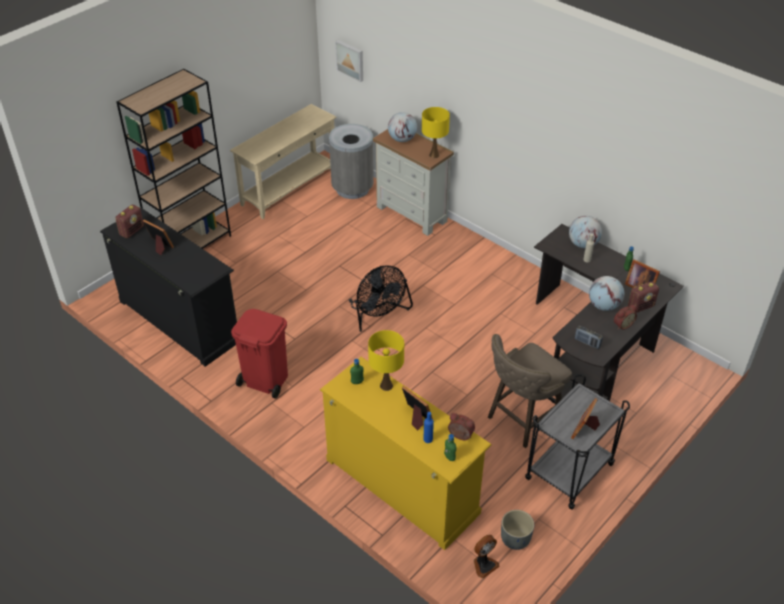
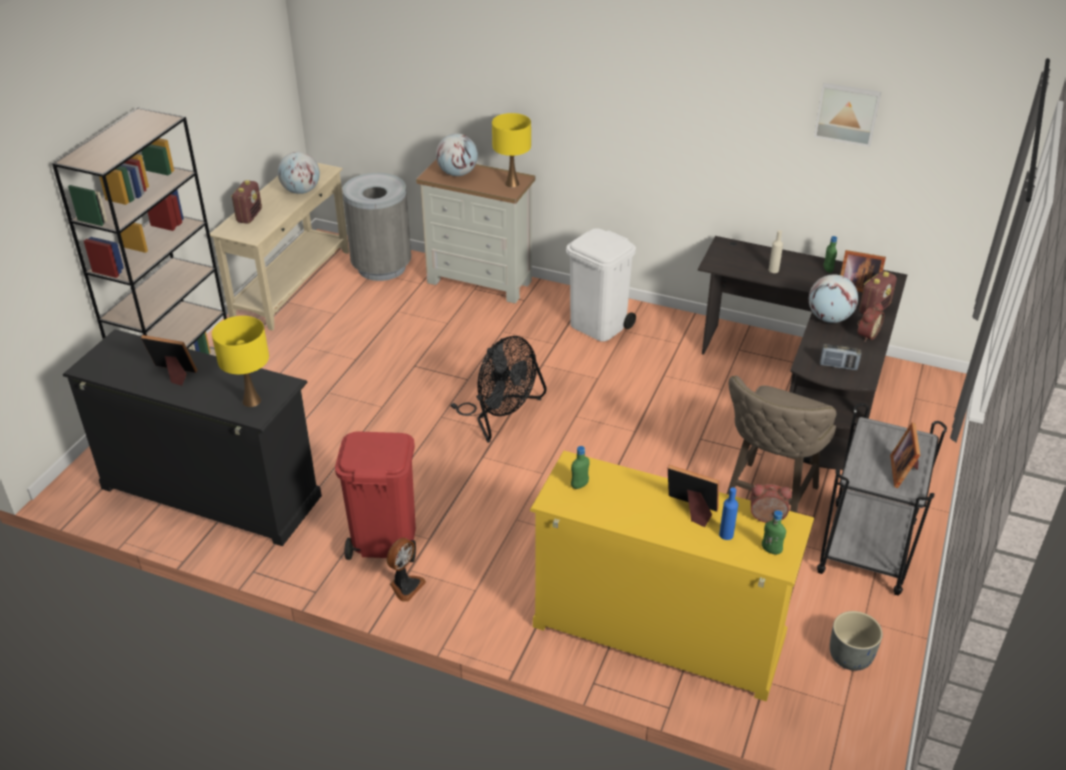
camera: 20 degrees left, 5 degrees down
radio [115,205,144,238] -> radio moved to [231,180,262,224]
picture [335,40,363,82] -> picture moved to [814,83,881,147]
yellow table lamp [368,330,404,391] -> yellow table lamp moved to [212,316,269,407]
fan [473,535,500,578] -> fan moved to [387,538,426,602]
globe [569,216,602,248] -> globe moved to [278,152,320,194]
none -> white trash can [566,228,636,342]

